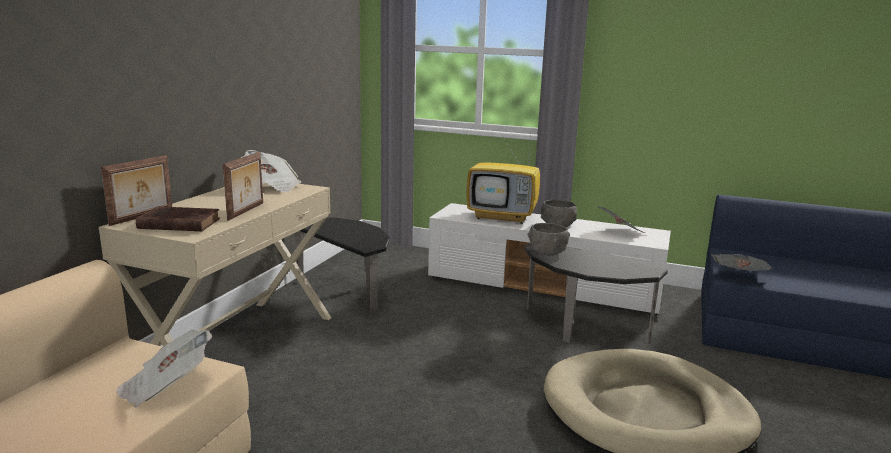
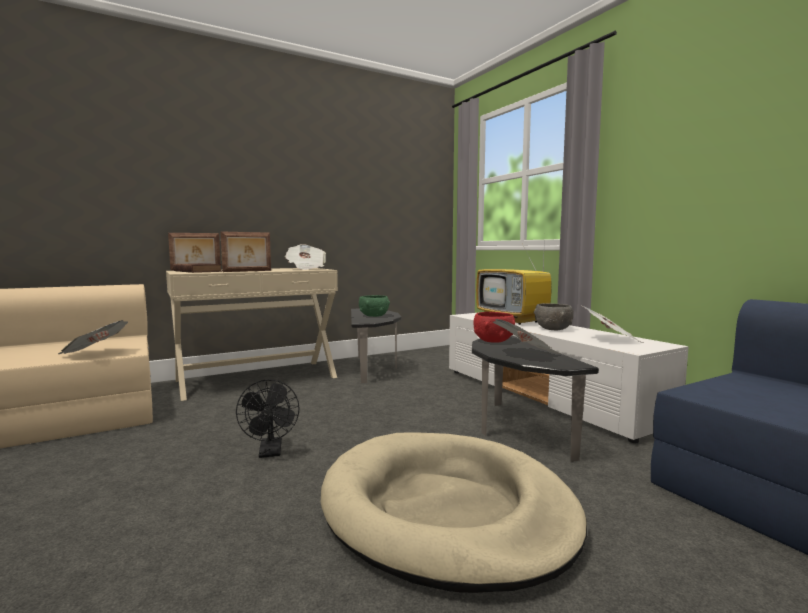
camera: 40 degrees right, 10 degrees down
grey bowl [528,223,570,256] -> red bowl [473,312,515,342]
newspaper [711,254,773,271] -> newspaper moved to [493,319,561,354]
none -> black fan [236,379,299,458]
none -> green bowl [359,295,390,317]

